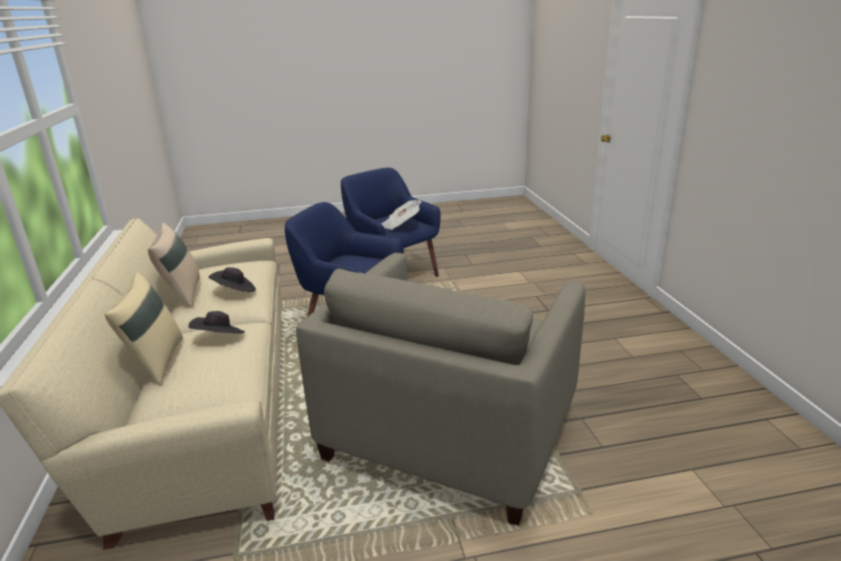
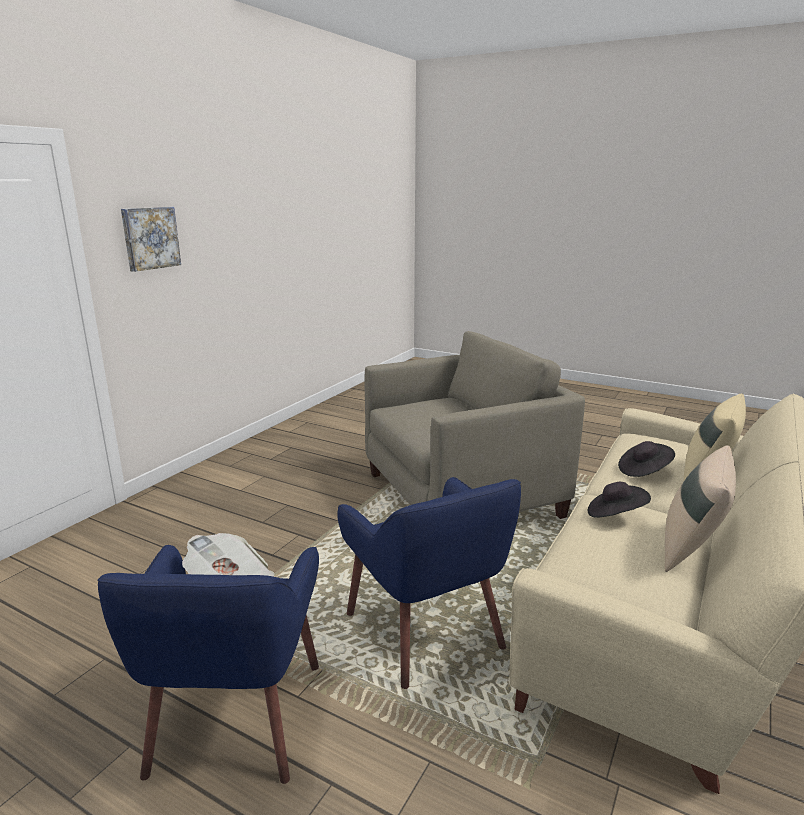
camera: 140 degrees left, 5 degrees down
none -> picture [121,207,181,272]

